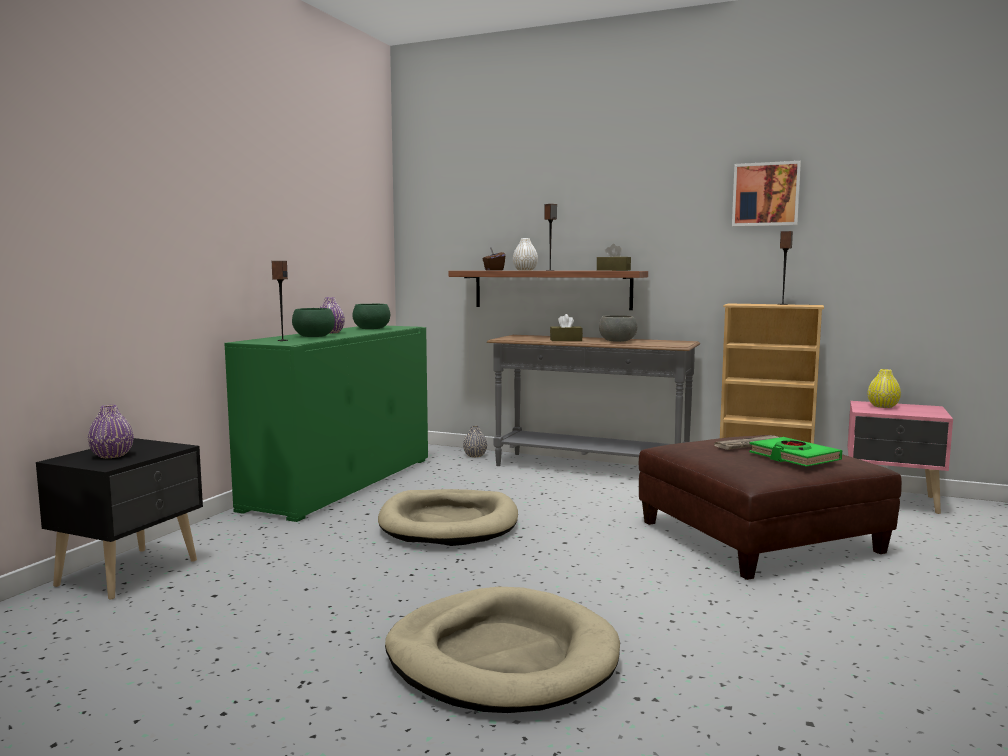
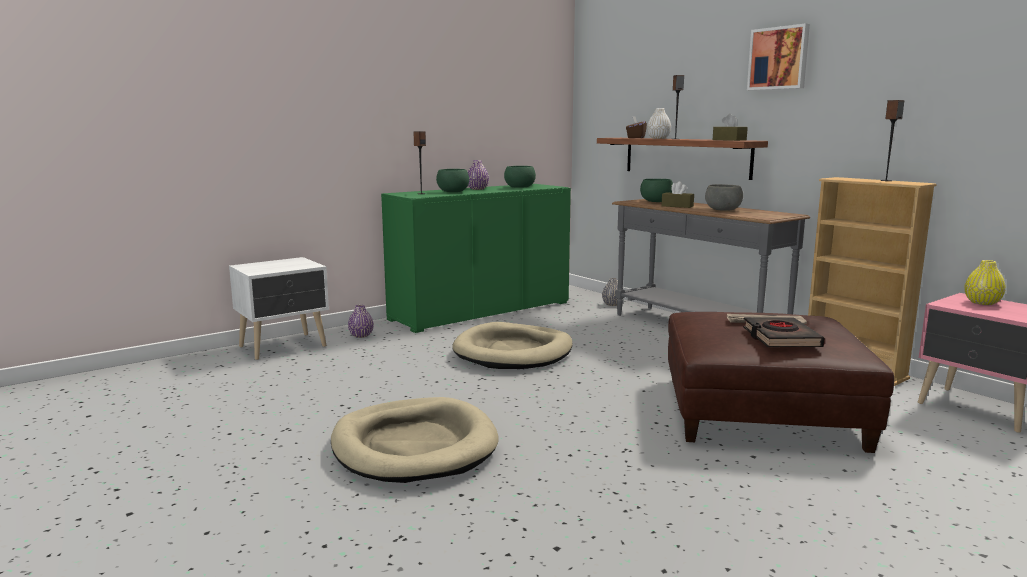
camera: 30 degrees right, 5 degrees up
black nightstand [36,438,203,600] -> white nightstand [229,257,329,360]
purple vase [88,405,134,458] -> purple vase moved to [348,305,374,338]
picture [732,161,801,227] -> picture moved to [747,23,810,90]
green book [749,437,842,467] -> black book [743,317,825,347]
none -> green bowl [640,179,673,202]

